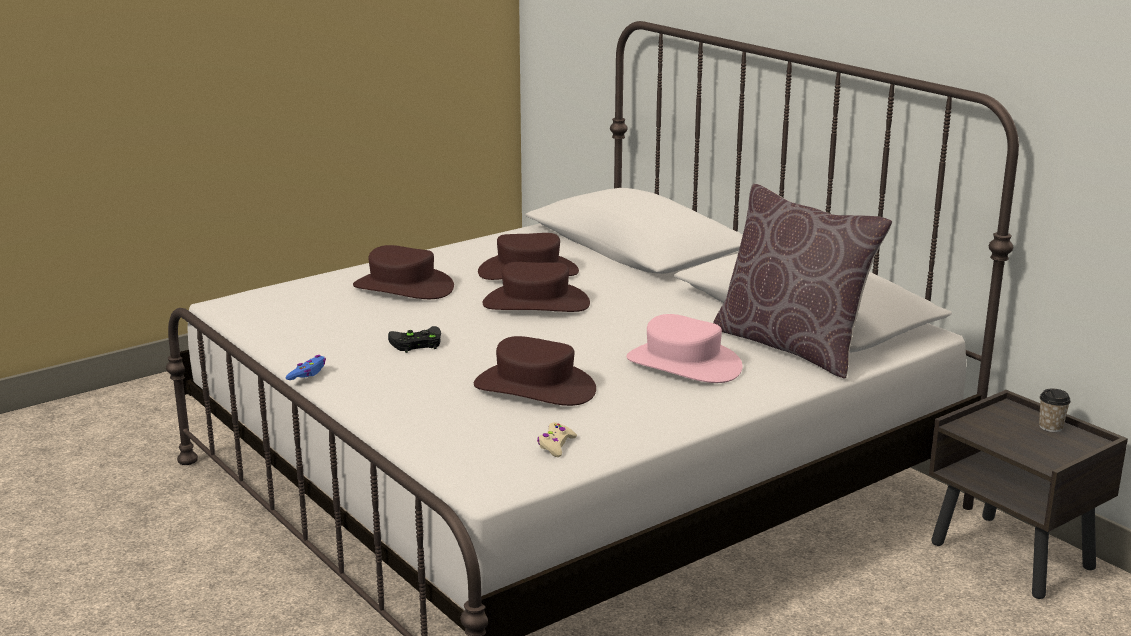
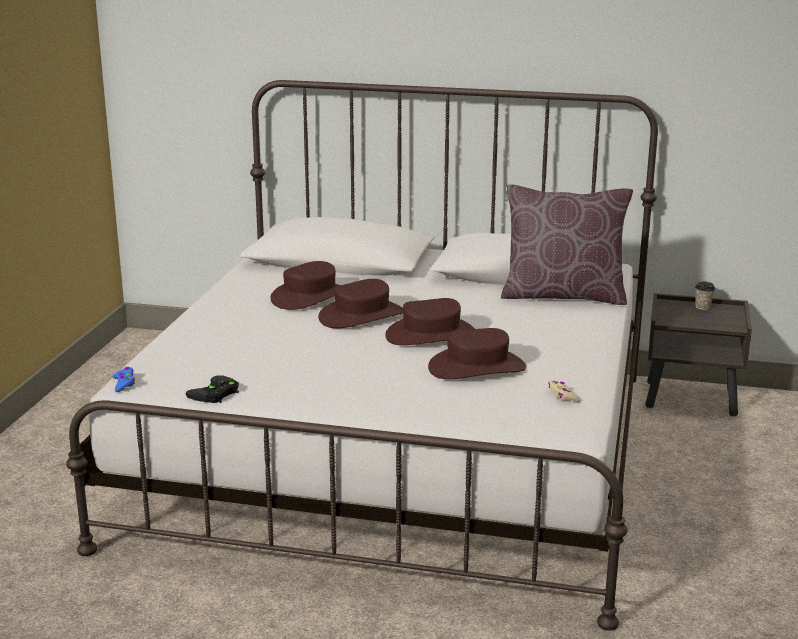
camera: 40 degrees left, 0 degrees up
blue game controller [286,355,326,380] -> blue game controller moved to [112,367,135,392]
brown hat [353,245,454,299] -> brown hat moved to [385,298,475,345]
black game controller [388,326,441,353] -> black game controller moved to [186,375,239,403]
pink hat [626,314,743,383] -> none

